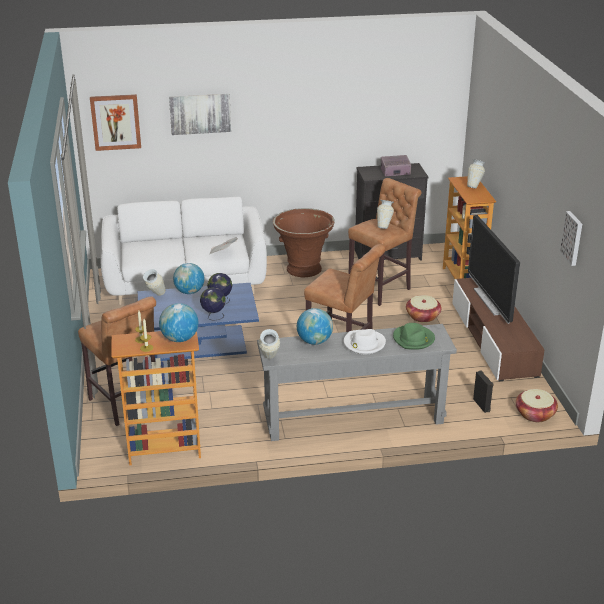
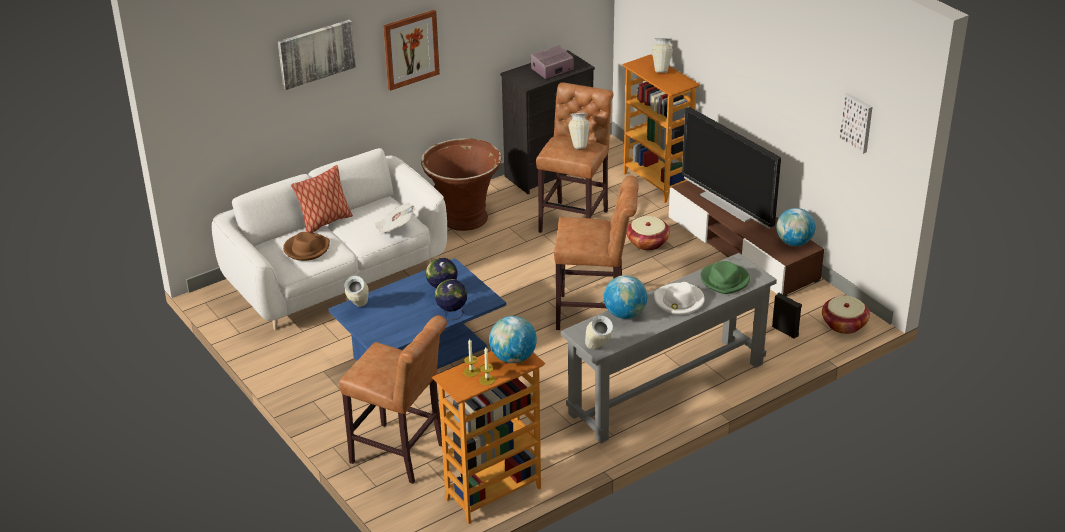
camera: 25 degrees left, 5 degrees up
picture [90,94,141,151] -> picture moved to [383,10,440,91]
globe [173,263,205,294] -> globe moved to [776,208,815,246]
none -> brown hat [283,232,330,261]
none -> pillow [291,165,353,233]

